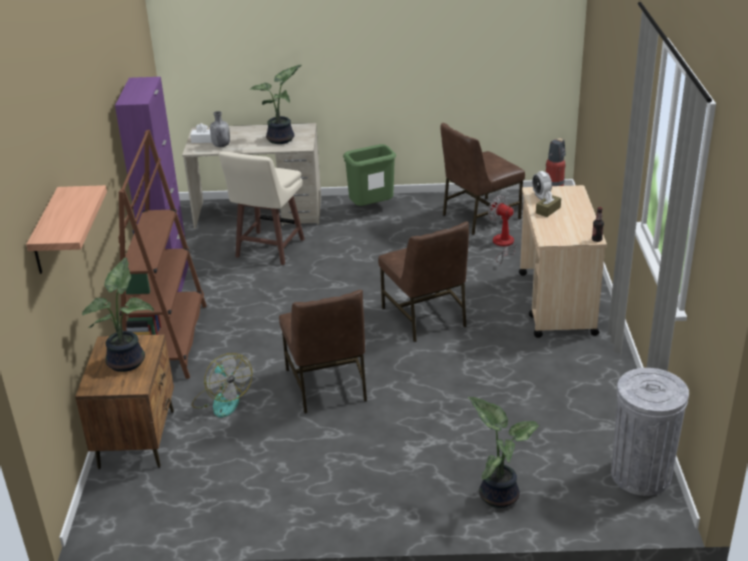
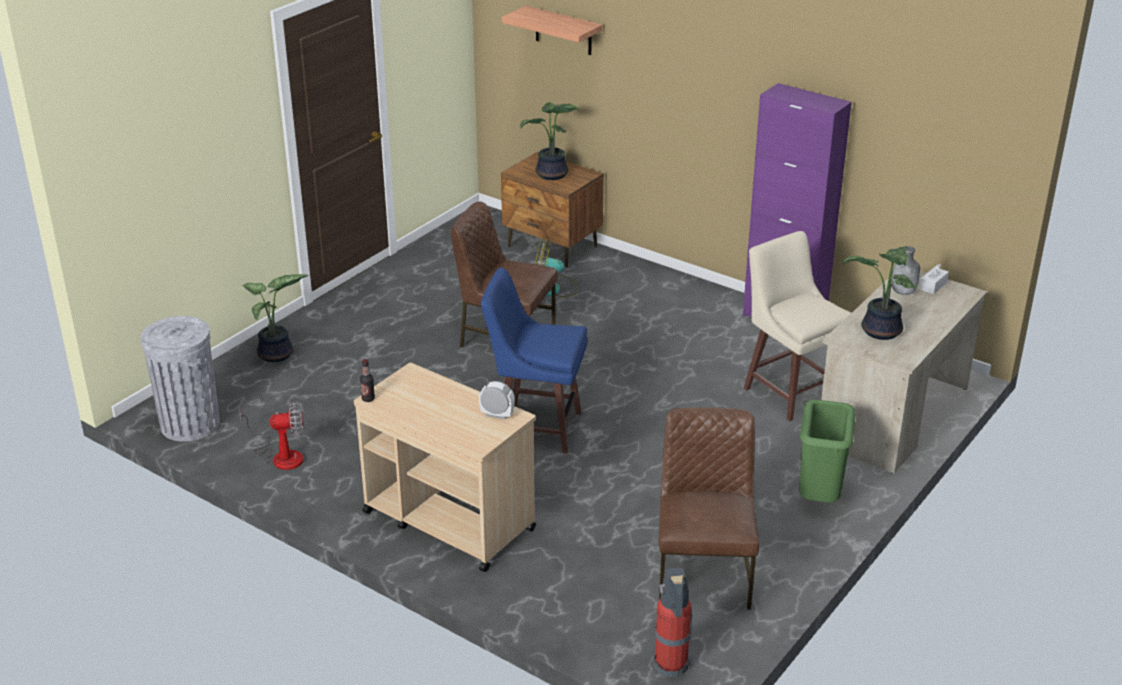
camera: 125 degrees right, 0 degrees up
brown bookcase [119,130,207,379] -> none
brown chair [378,221,469,342] -> blue stool [481,268,587,454]
fan [488,195,516,264] -> fan moved to [240,401,303,470]
brown tissue box [536,191,561,217] -> none

